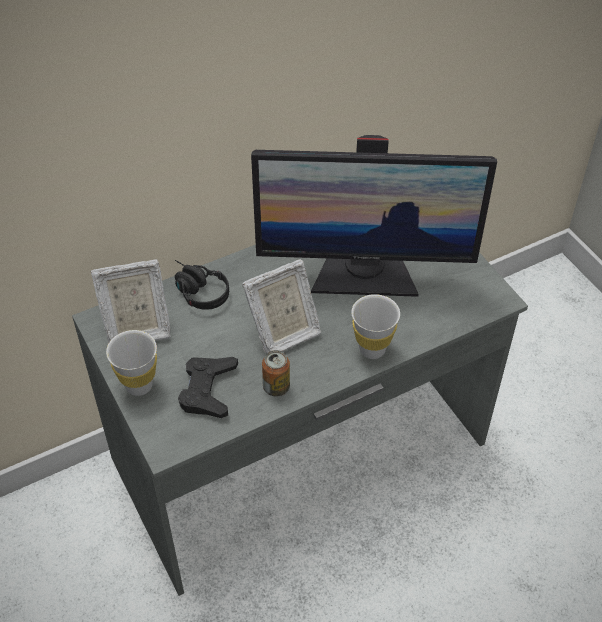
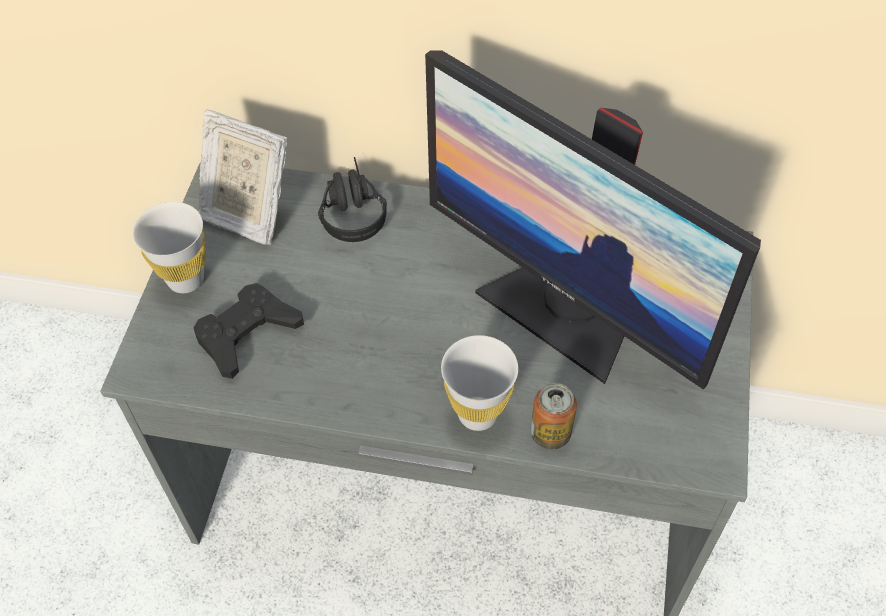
camera: 40 degrees right, 5 degrees up
picture frame [242,259,321,354] -> none
can [262,350,290,396] -> can moved to [530,383,577,449]

